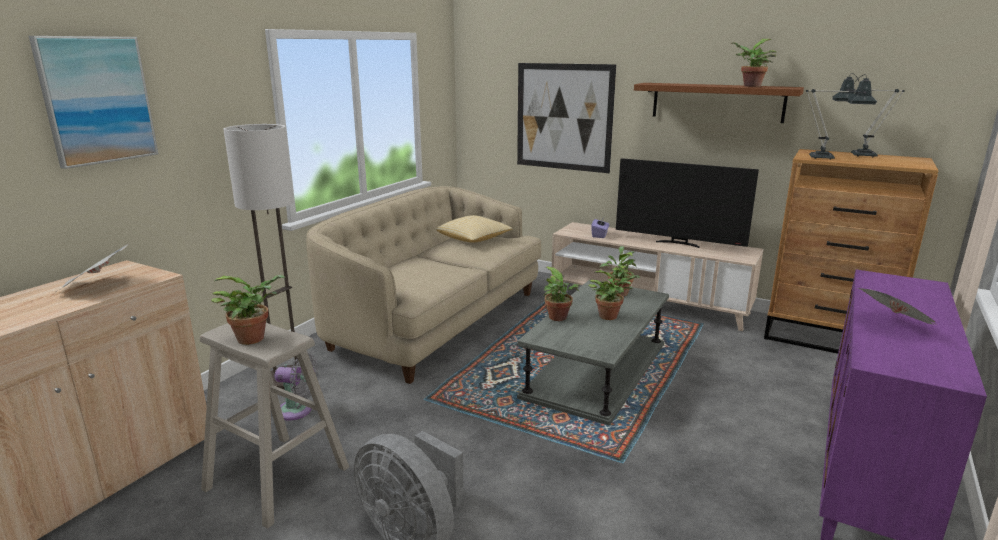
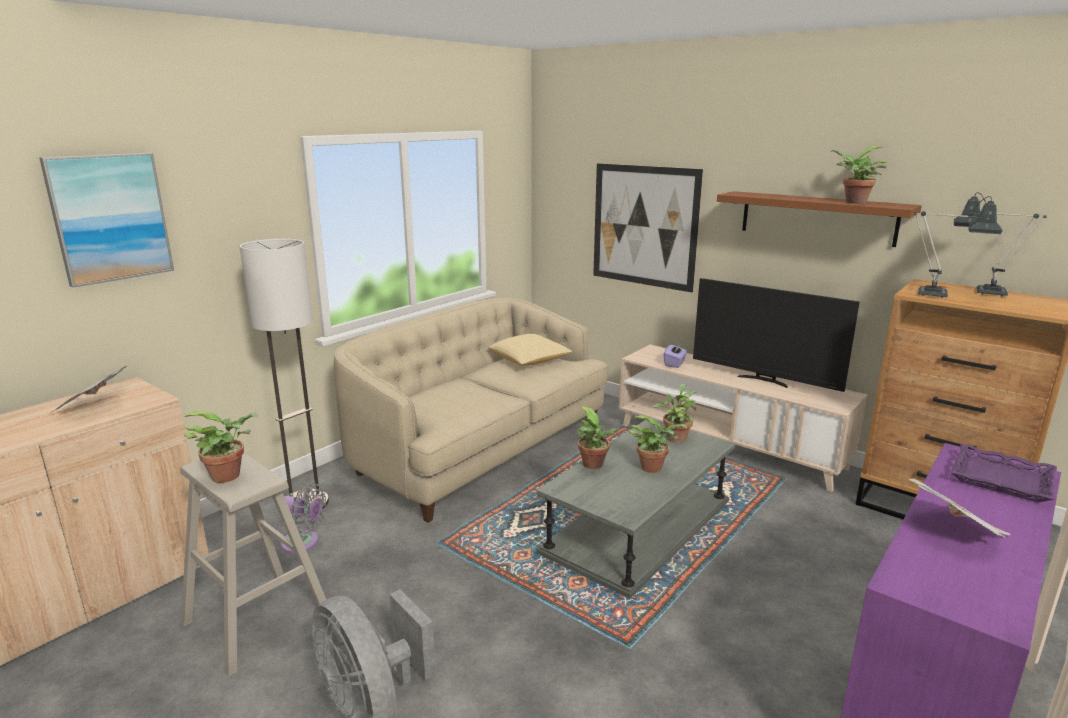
camera: 10 degrees right, 0 degrees up
none -> purple tray [950,444,1057,502]

